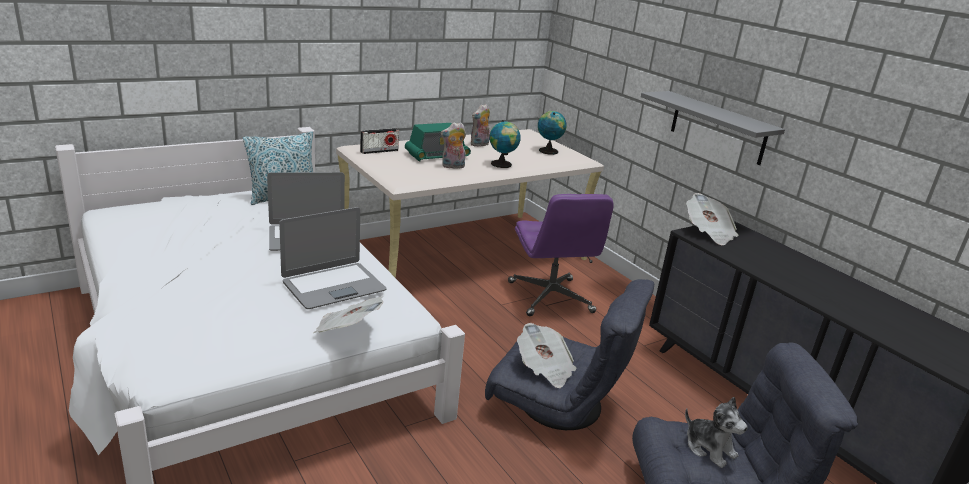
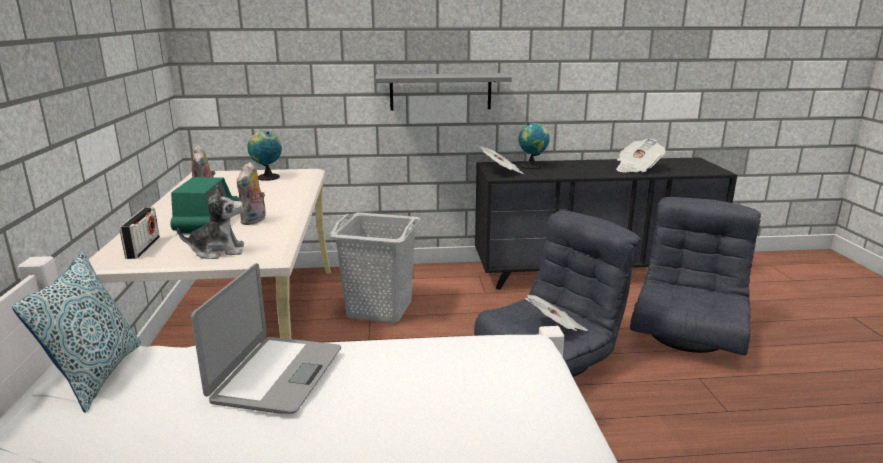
camera: 60 degrees left, 5 degrees down
laptop [279,207,387,309] -> none
newspaper [313,296,383,333] -> newspaper moved to [616,139,666,172]
globe [489,120,521,168] -> globe moved to [519,123,550,169]
purple office chair [508,194,614,316] -> grey laundry basket [329,212,421,323]
plush toy [685,397,748,468] -> plush toy moved to [177,185,244,259]

